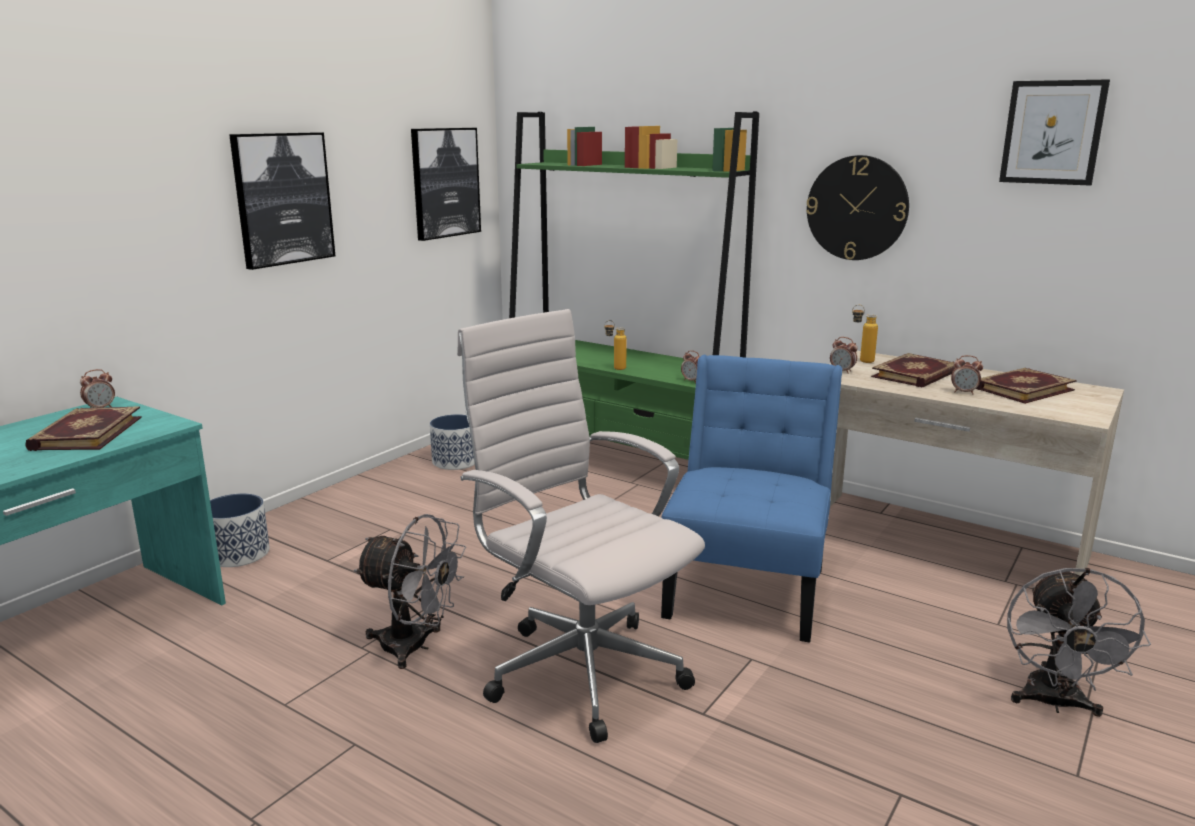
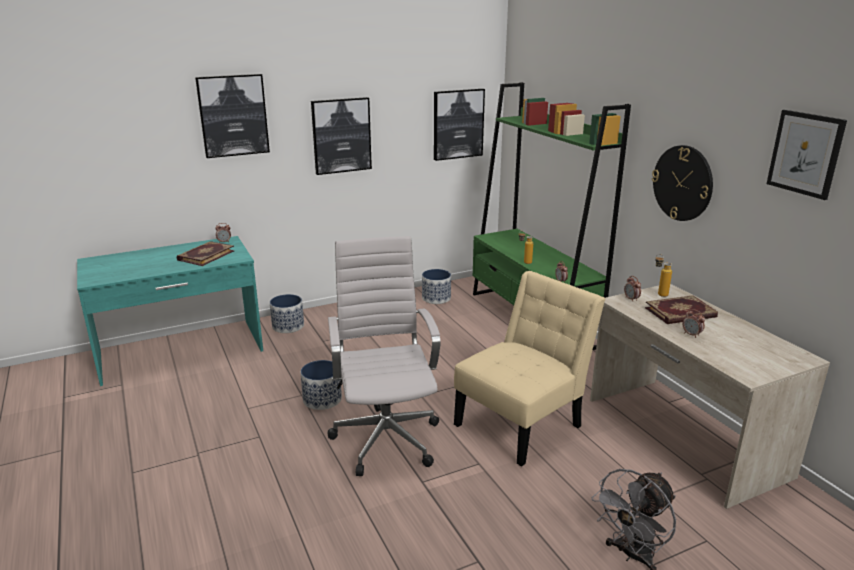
camera: 30 degrees right, 5 degrees up
grey fan [354,514,466,669] -> planter [301,360,342,410]
blue chair [661,355,842,643] -> beige chair [454,271,605,467]
book [976,368,1077,404] -> none
none -> picture [195,74,270,158]

